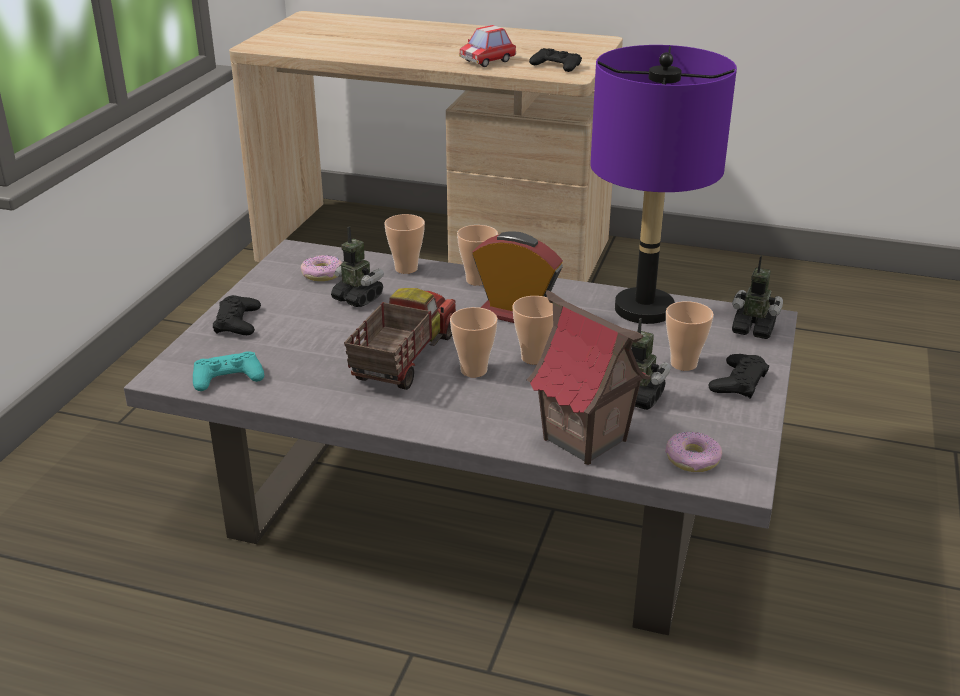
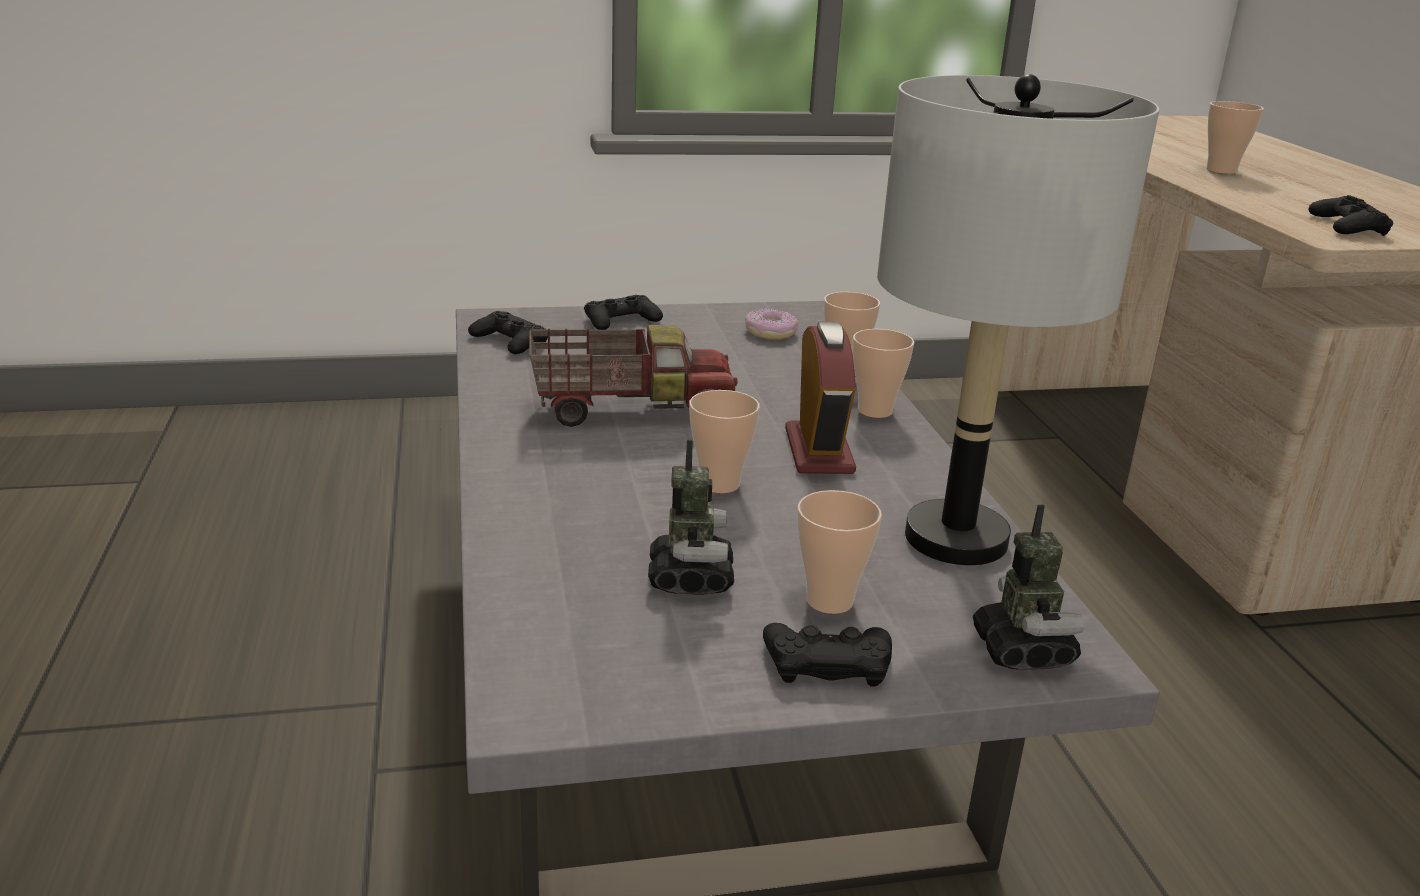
camera: 60 degrees right, 5 degrees down
turquoise game controller [193,352,264,391] -> black game controller [468,311,548,354]
toy robot [331,226,384,307] -> none
cup [450,307,498,378] -> cup moved to [1207,101,1264,174]
toy car [459,25,516,67] -> none
toy house [527,290,651,465] -> none
purple table lamp [590,45,737,324] -> grey table lamp [877,74,1160,565]
donut [665,432,722,472] -> none

